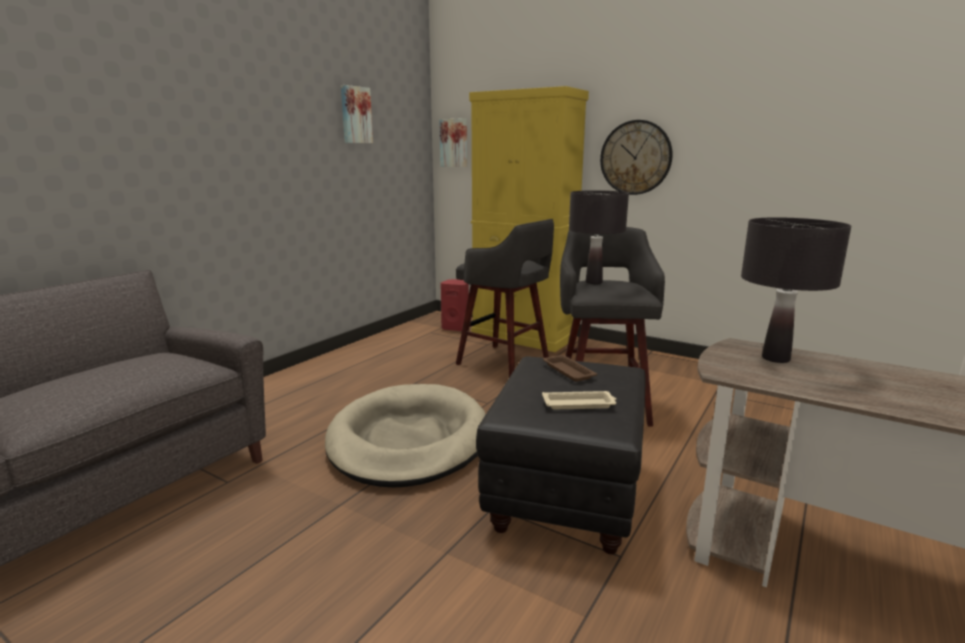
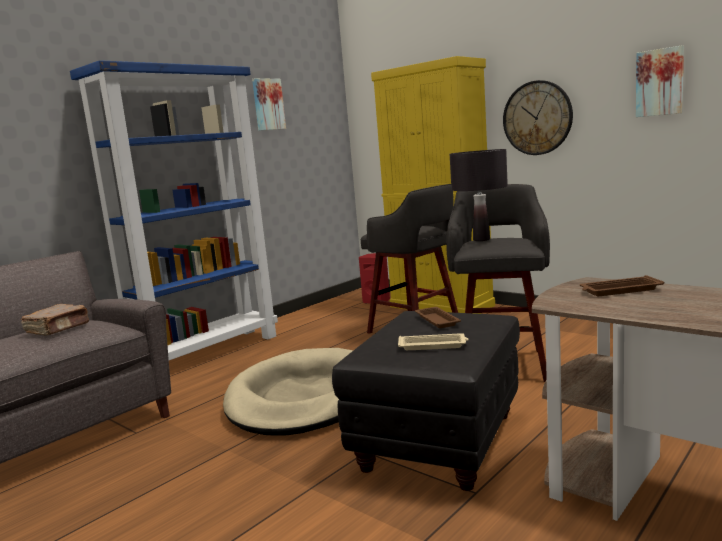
camera: 10 degrees right, 5 degrees down
picture [439,118,467,167] -> picture moved to [636,45,684,117]
black table lamp [741,217,851,363] -> brown tray [580,275,664,296]
none -> brown book [21,304,89,336]
none -> blue bookcase [70,60,278,360]

